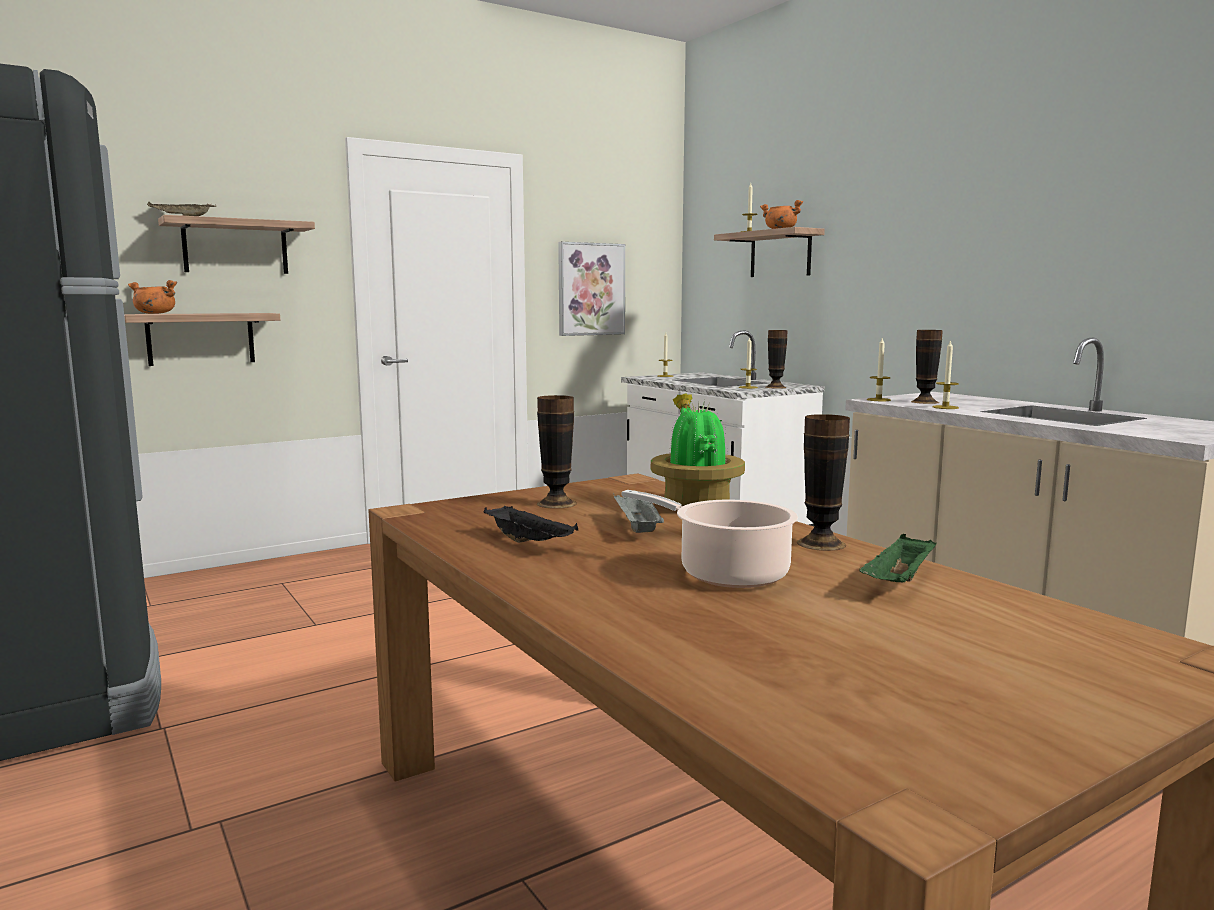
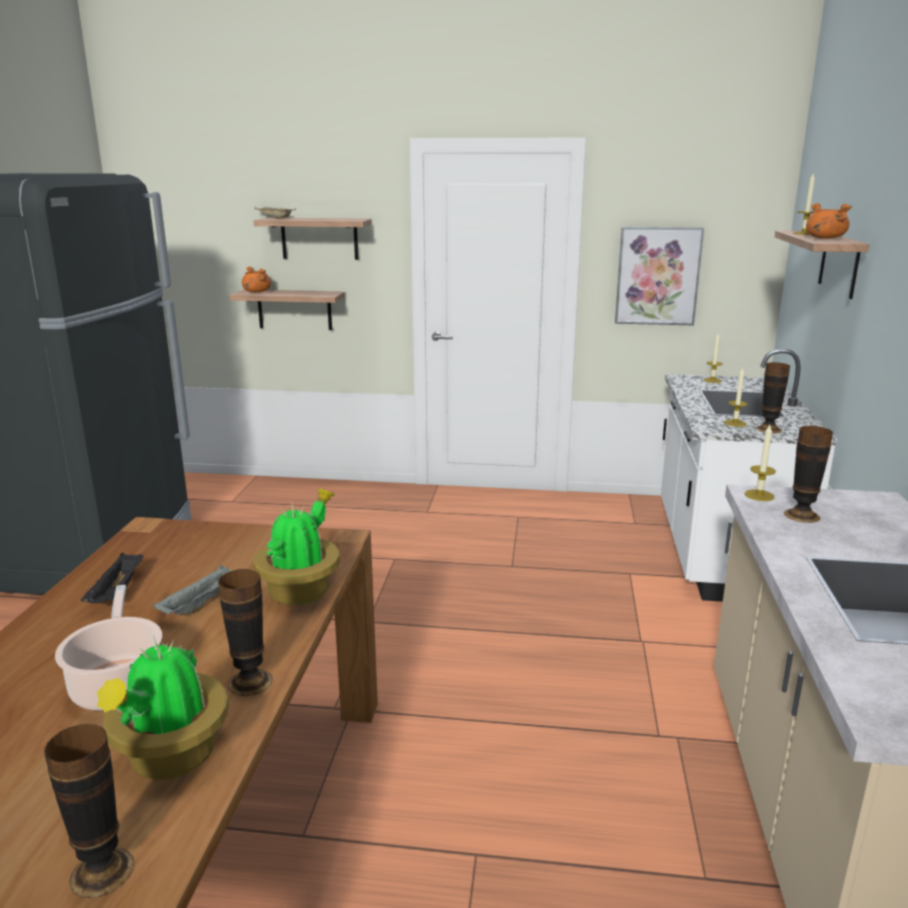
camera: 40 degrees right, 10 degrees up
vase [537,395,577,509] -> vase moved to [44,724,135,898]
green tray [860,534,937,582] -> potted plant [97,634,229,780]
candle [933,340,959,409] -> none

